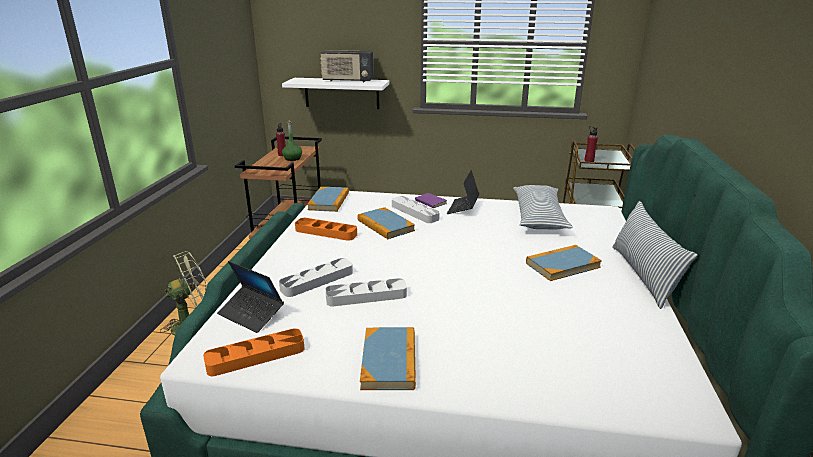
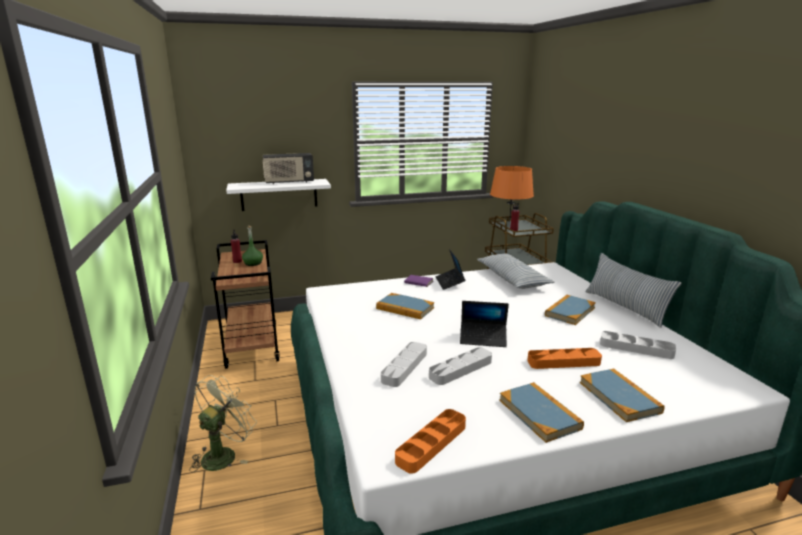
camera: 25 degrees left, 5 degrees down
laptop [217,261,284,333] -> laptop moved to [460,301,509,347]
orange tray [295,218,357,241] -> orange tray moved to [527,348,602,369]
book [307,187,349,212] -> book moved to [580,369,665,422]
grey tray [392,196,440,223] -> grey tray moved to [600,331,676,359]
none -> orange table lamp [490,166,534,222]

